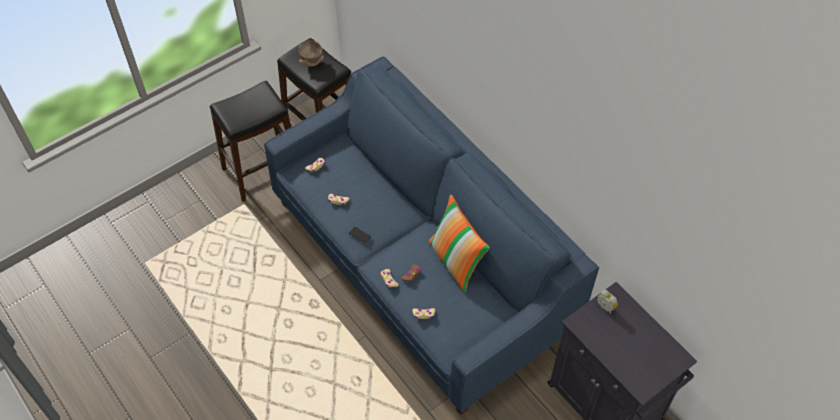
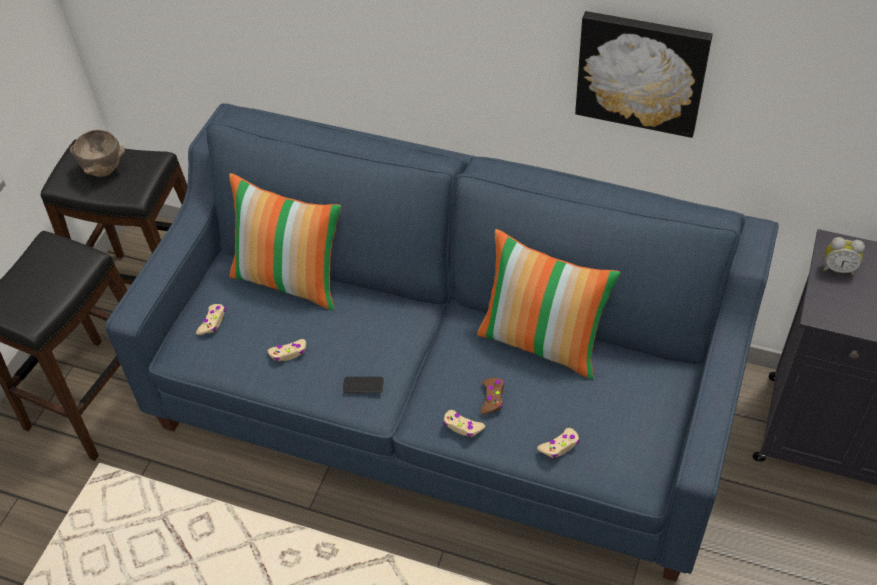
camera: 30 degrees left, 5 degrees down
none -> pillow [229,173,341,311]
none -> picture [575,11,713,138]

